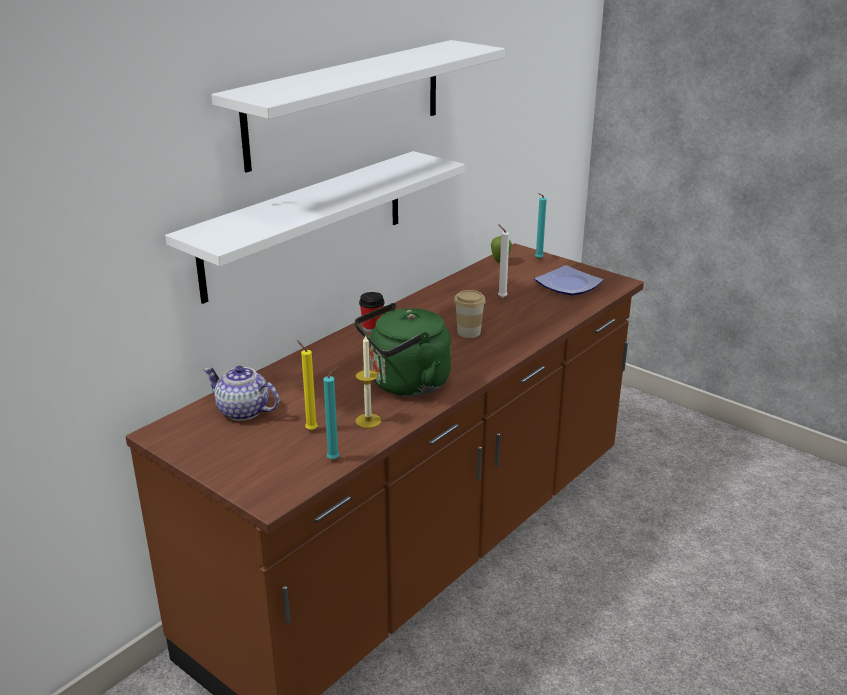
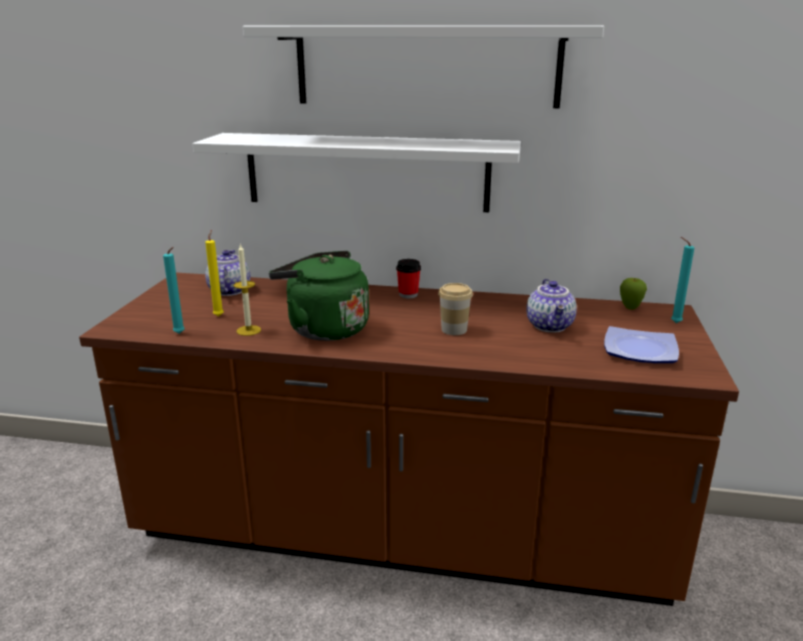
camera: 60 degrees right, 5 degrees down
white candle [498,224,510,298] -> teapot [526,279,577,333]

